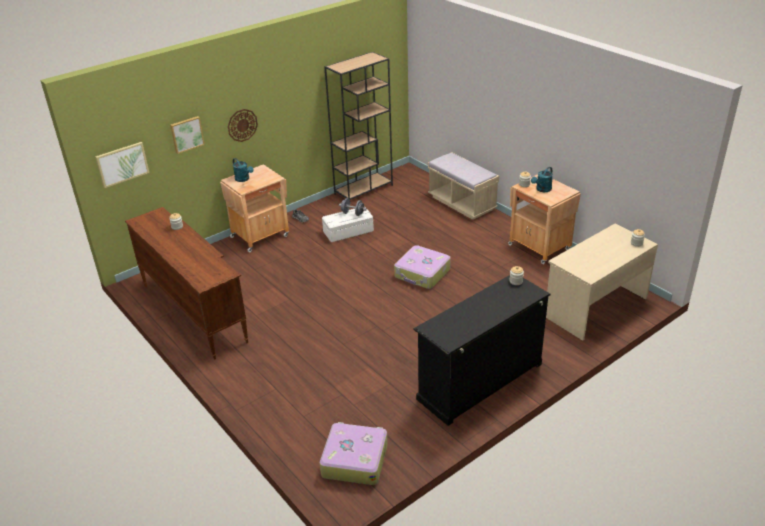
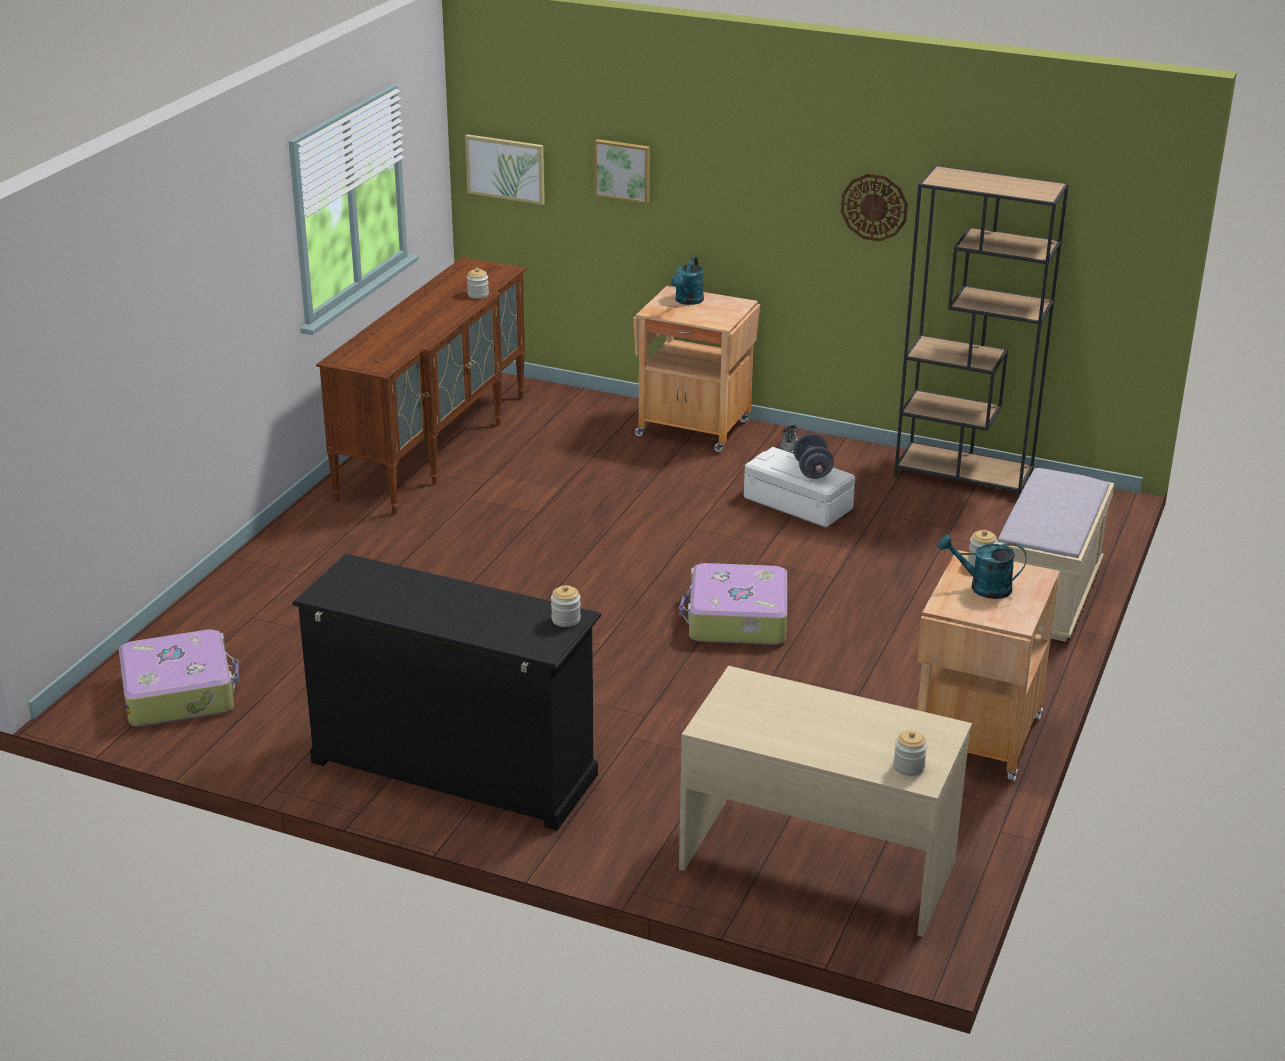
camera: 60 degrees right, 5 degrees down
wall clock [228,109,258,142] -> wall clock moved to [841,174,908,241]

